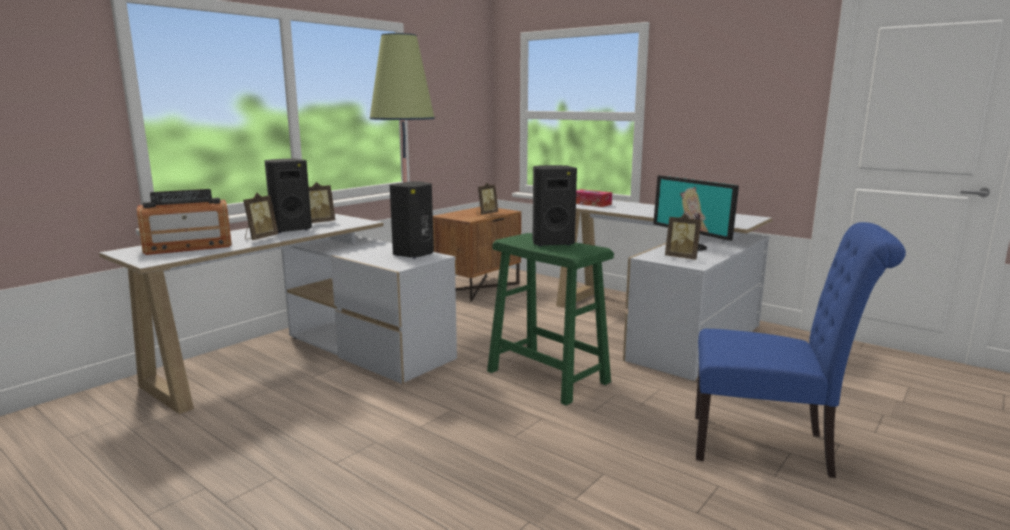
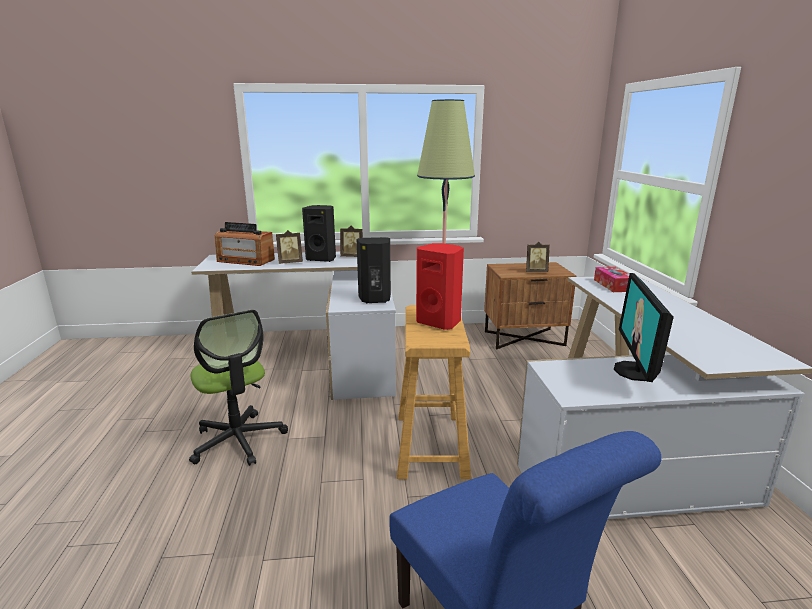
camera: 45 degrees right, 5 degrees up
green stool [487,233,614,406] -> beige stool [397,305,471,479]
black speaker [532,165,577,246] -> red speaker [416,243,464,330]
picture frame [665,214,701,260] -> none
none -> office chair [189,310,288,466]

